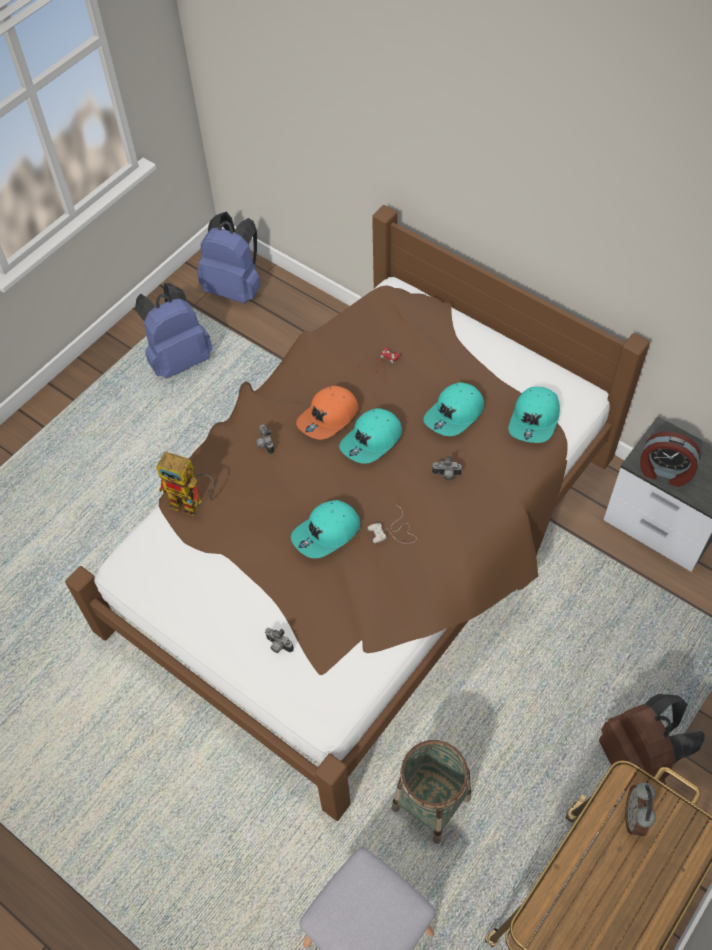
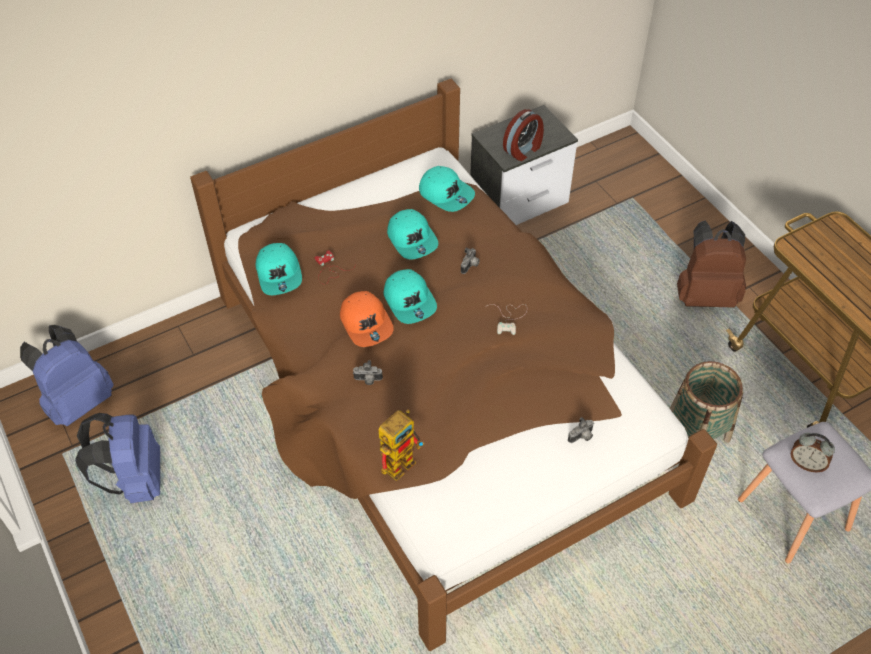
camera: 70 degrees left, 5 degrees down
turquoise cap [291,500,360,558] -> turquoise cap moved to [256,243,302,295]
alarm clock [625,783,656,836] -> alarm clock moved to [791,433,835,472]

